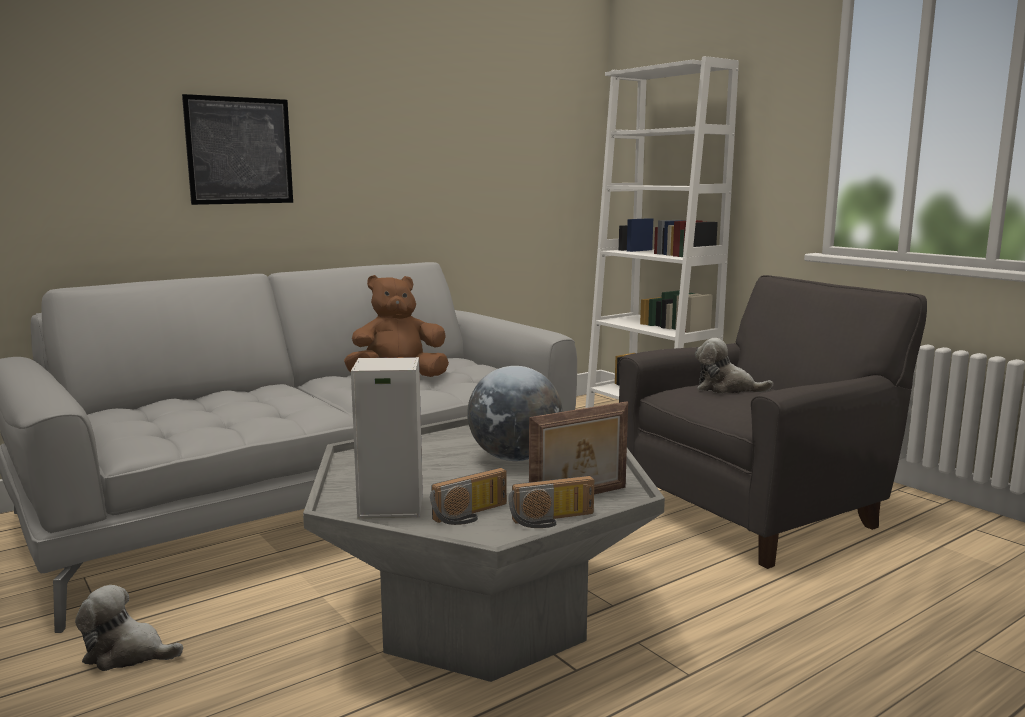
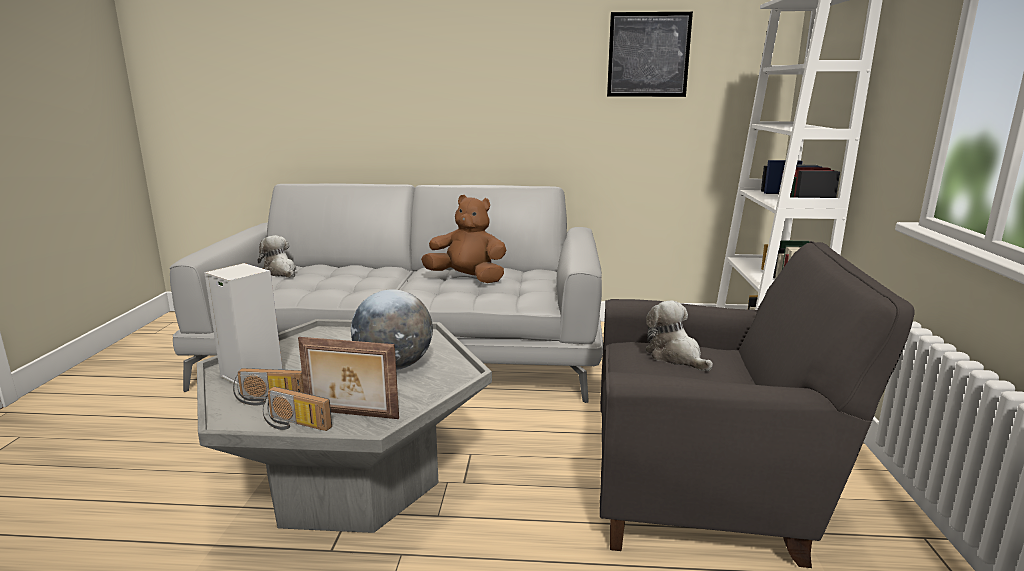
camera: 40 degrees right, 5 degrees up
plush toy [75,585,183,671] -> plush toy moved to [257,235,296,278]
picture [182,94,293,205] -> picture moved to [607,12,693,97]

